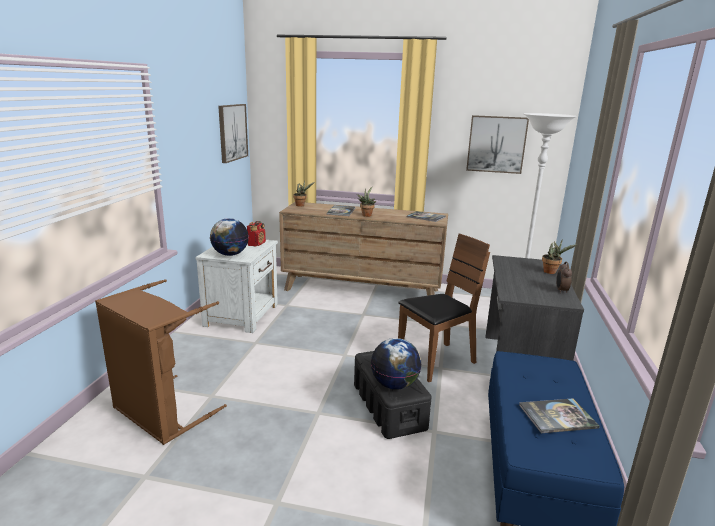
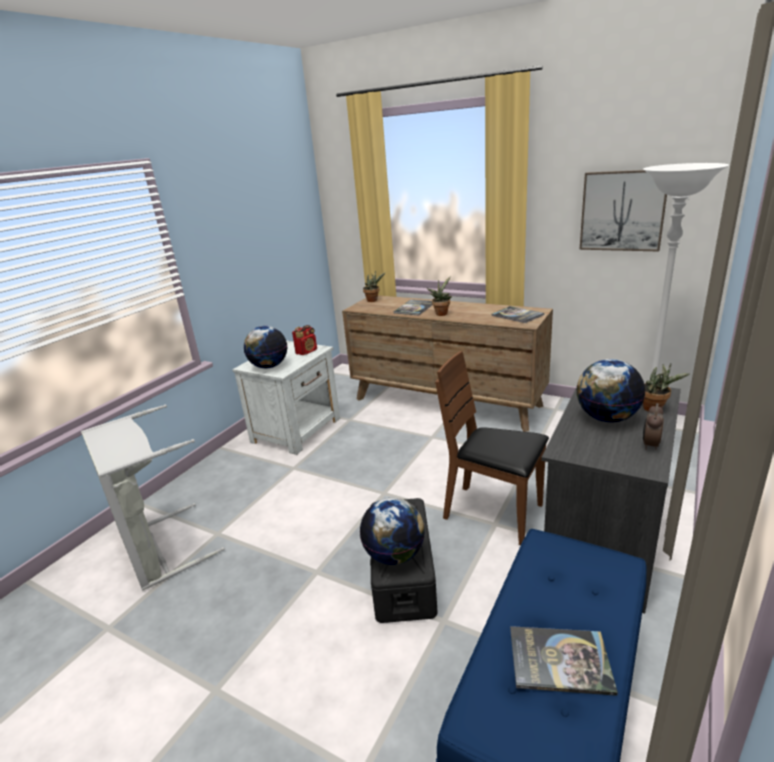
camera: 20 degrees right, 5 degrees up
brown laundry basket [95,279,227,445] -> grey laundry basket [81,405,225,591]
picture [218,104,248,163] -> none
brown chair [398,234,490,382] -> brown chair turned 135 degrees counterclockwise [435,351,549,545]
none -> globe [576,359,645,422]

